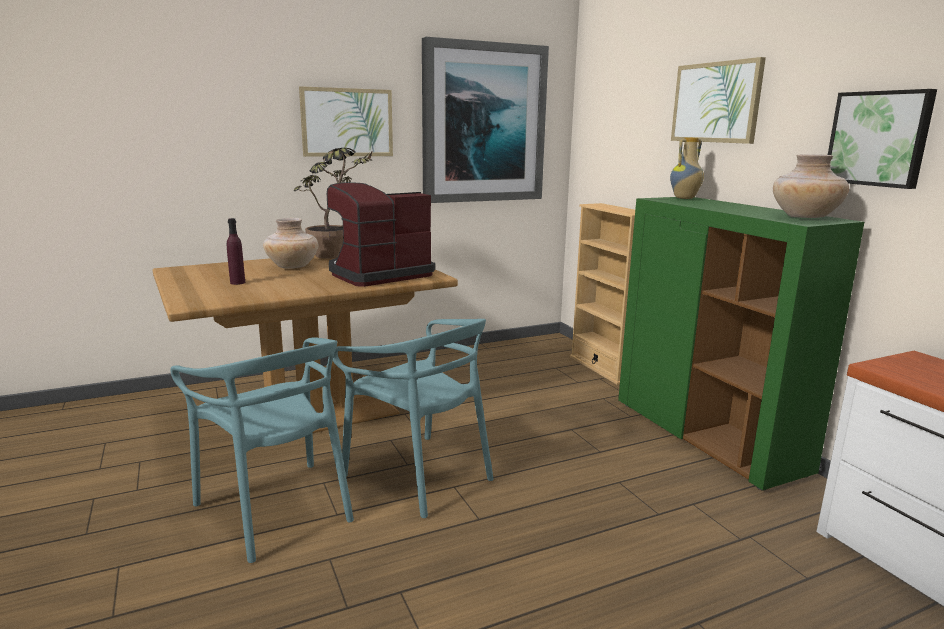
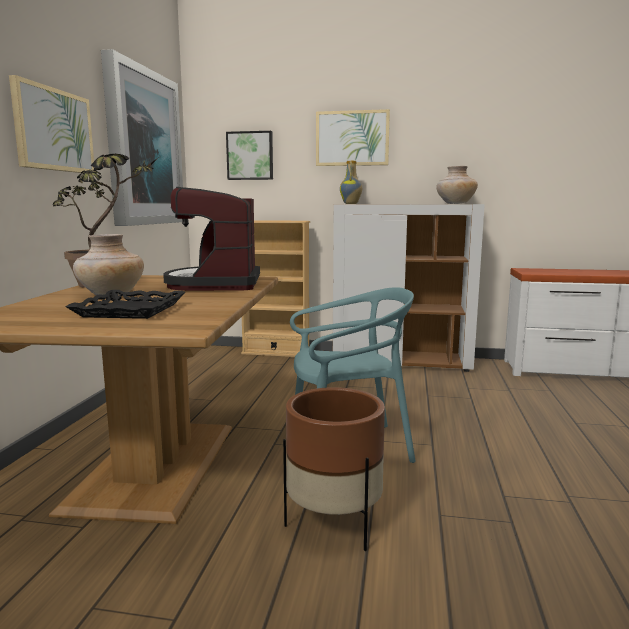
camera: 55 degrees left, 5 degrees down
turquoise chair [170,337,354,563] -> brown planter [283,387,385,551]
purple bottle [227,218,245,285] -> black tray [66,290,185,319]
green cabinet [618,197,864,491] -> white cabinet [333,204,485,372]
picture [828,89,937,189] -> picture moved to [226,131,273,180]

